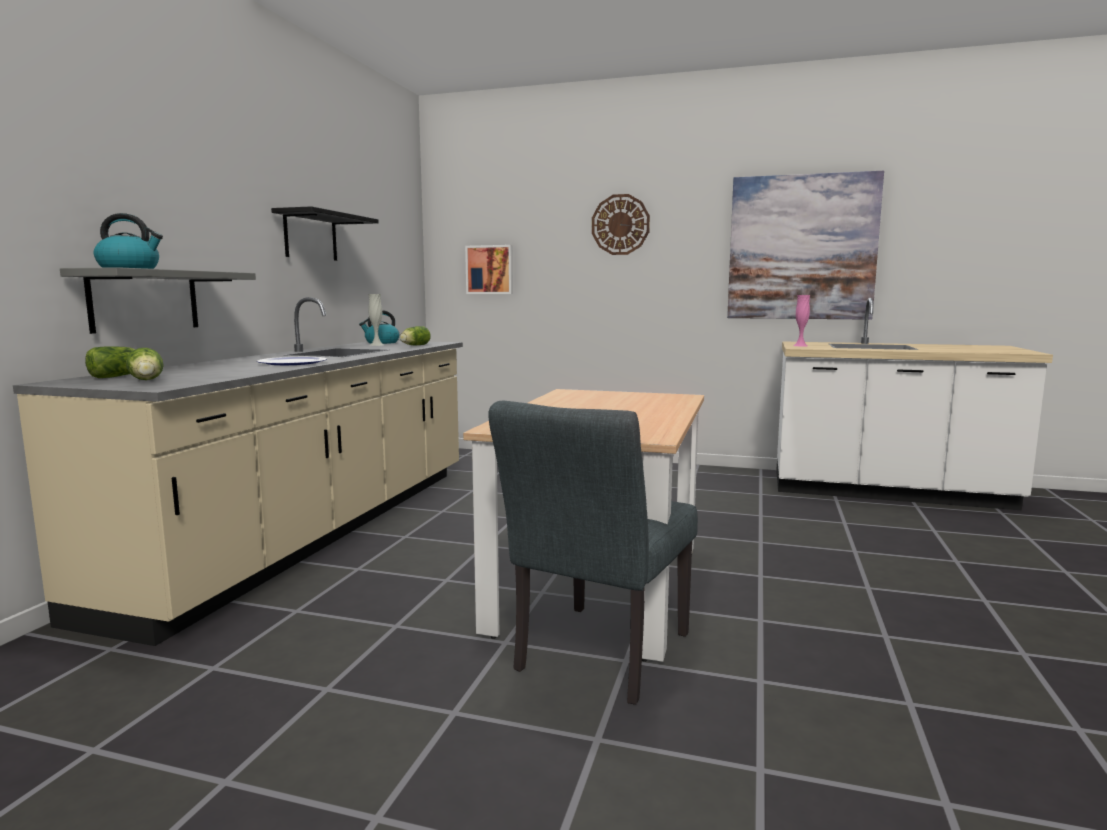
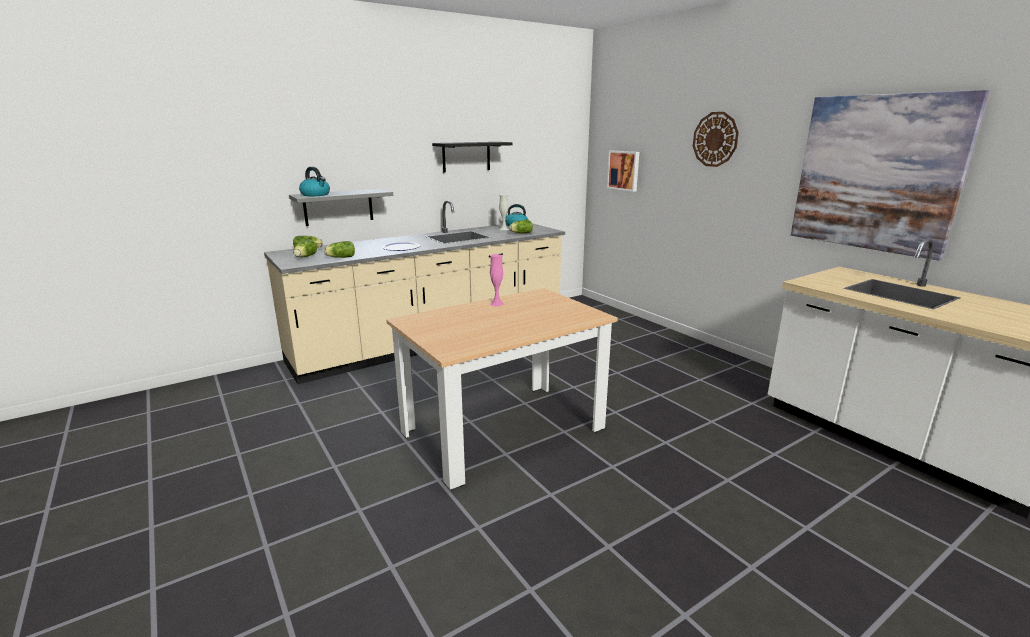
camera: 40 degrees right, 10 degrees up
grey chair [488,401,698,705] -> none
pink vase [794,295,810,347] -> pink vase moved to [490,254,504,306]
none -> lettuce [324,241,355,258]

